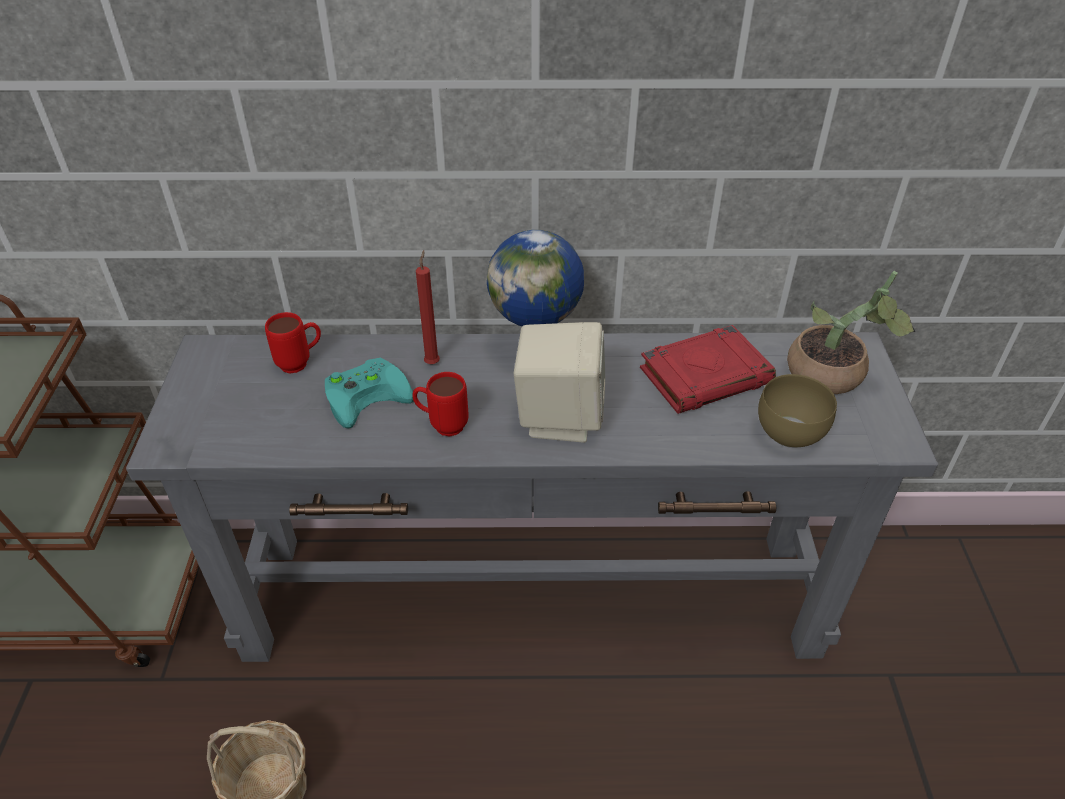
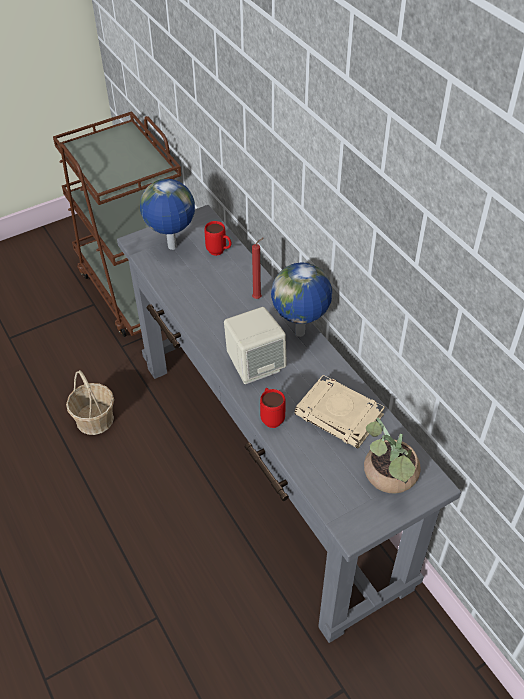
camera: 60 degrees right, 5 degrees up
turquoise game controller [325,358,413,429] -> none
red mug [412,372,469,436] -> red mug moved to [260,388,286,428]
red book [640,325,776,414] -> beige book [294,375,385,448]
brown bowl [758,374,837,448] -> none
none -> globe [140,179,195,250]

